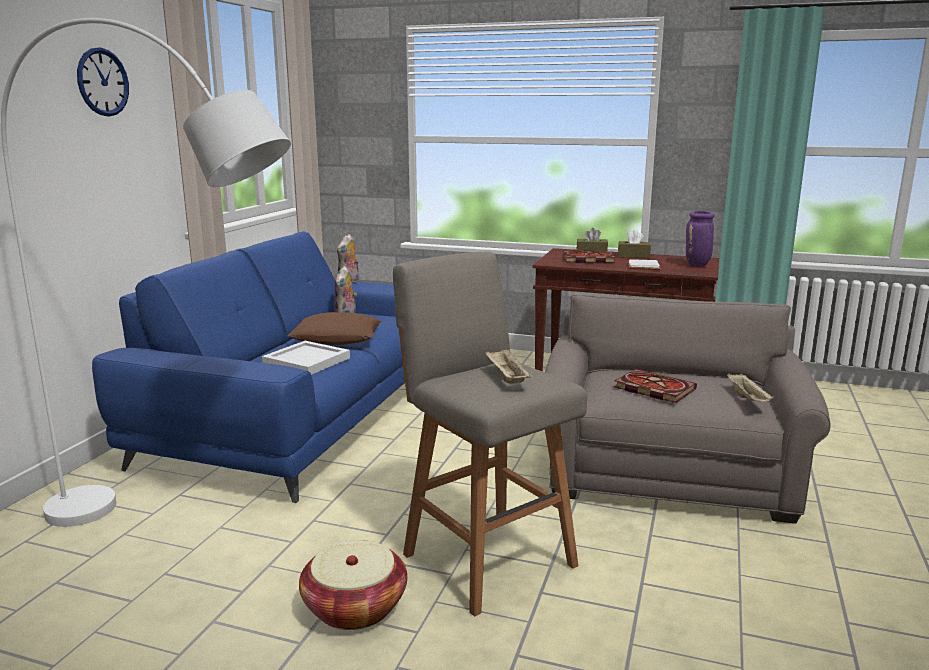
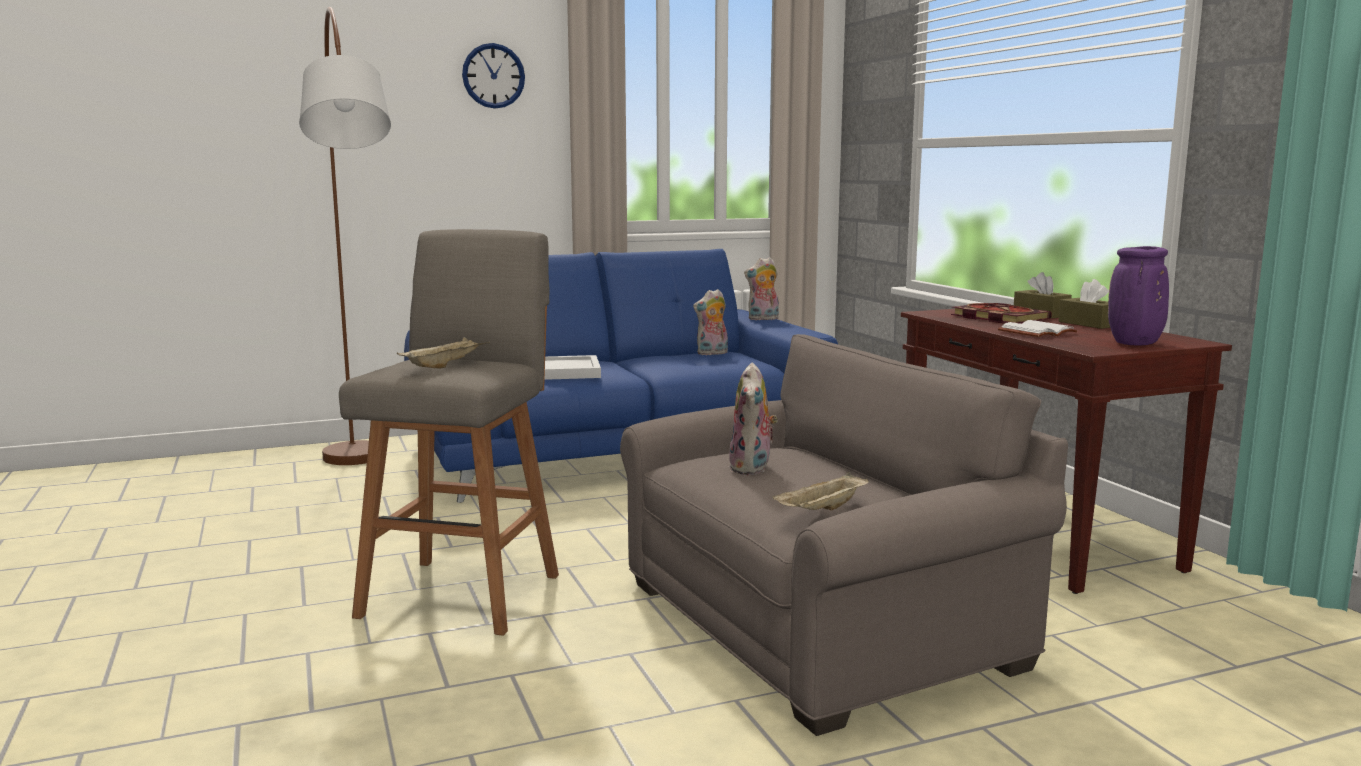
camera: 50 degrees right, 5 degrees down
white floor lamp [1,18,291,527] -> brown floor lamp [299,7,391,465]
brown pillow [287,312,381,345] -> none
basket [299,540,407,630] -> none
book [614,369,697,403] -> plush toy [729,363,778,475]

